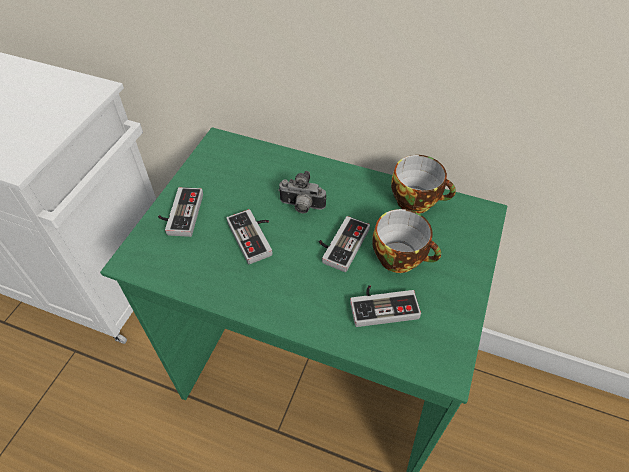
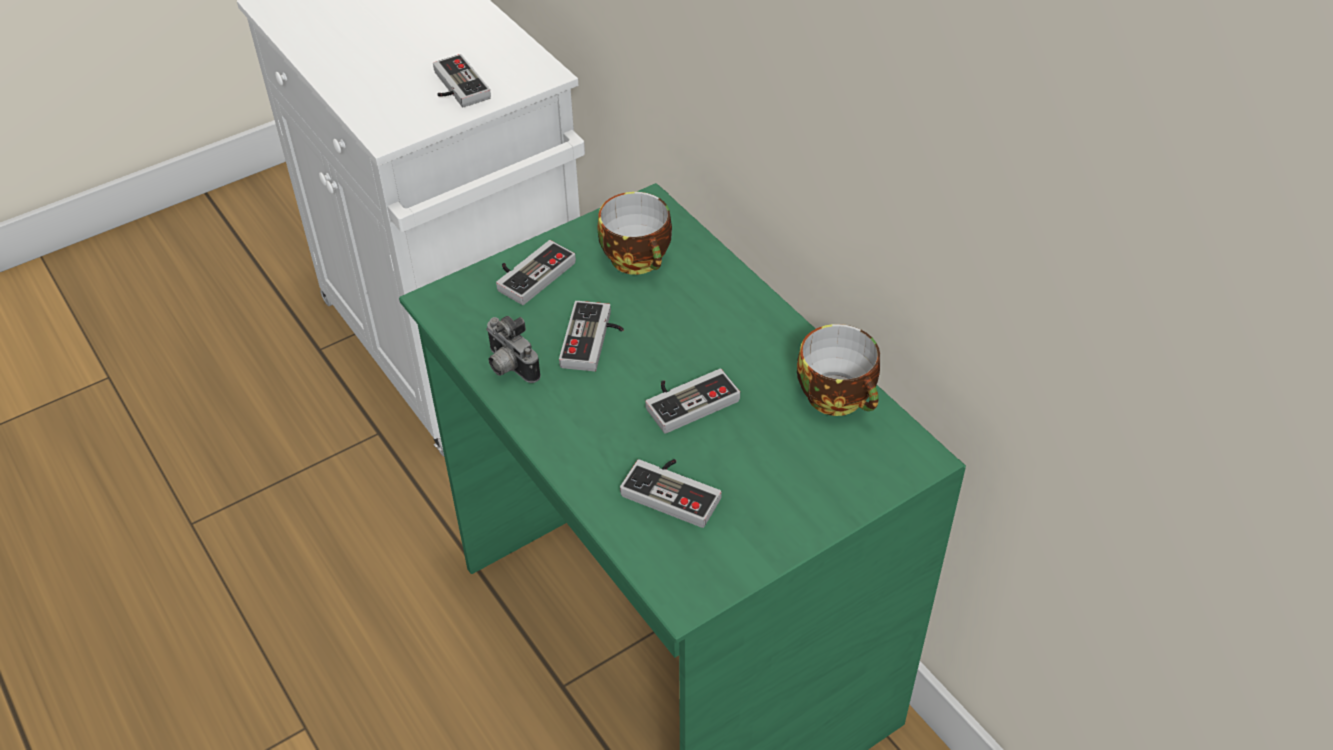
camera: 35 degrees right, 5 degrees down
camera [278,171,326,213] -> camera moved to [486,316,541,383]
cup [372,209,441,273] -> cup moved to [597,192,672,275]
none -> game controller [433,54,491,107]

